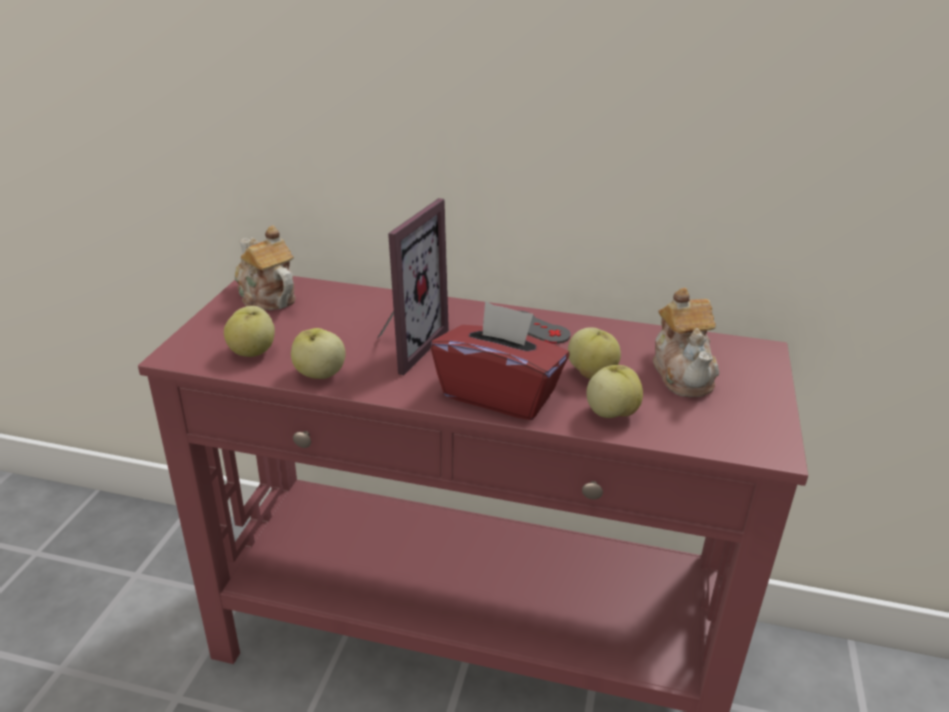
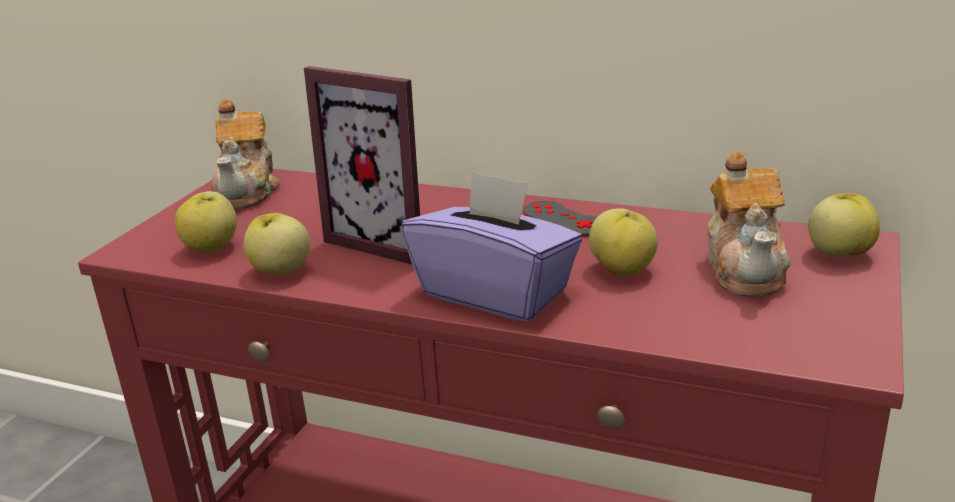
camera: 10 degrees right, 5 degrees down
teapot [235,226,296,310] -> teapot turned 150 degrees counterclockwise [212,98,280,209]
picture frame [377,198,449,375] -> picture frame turned 90 degrees clockwise [304,66,420,265]
red tissue box [431,301,569,420] -> purple tissue box [401,171,582,322]
apple [586,365,643,418] -> apple moved to [808,193,880,256]

